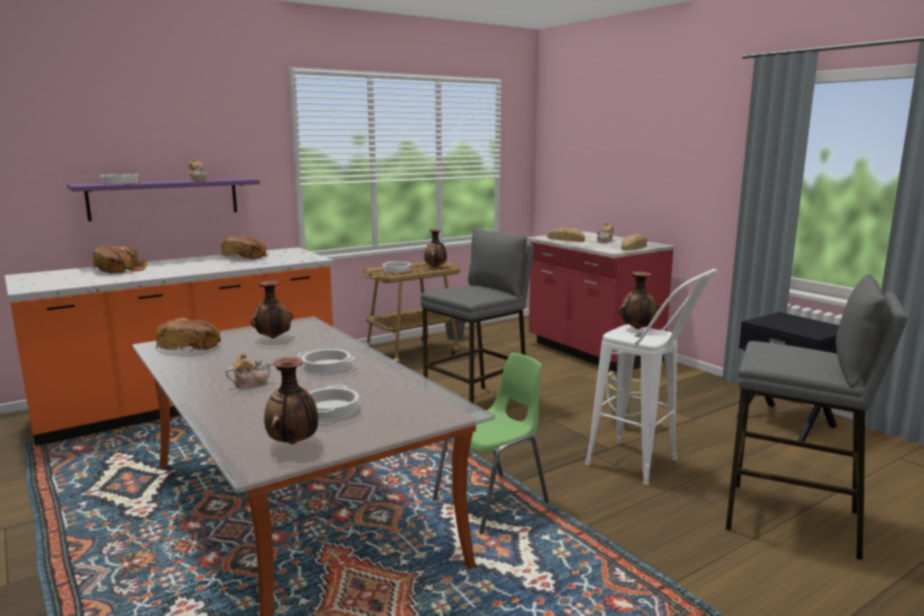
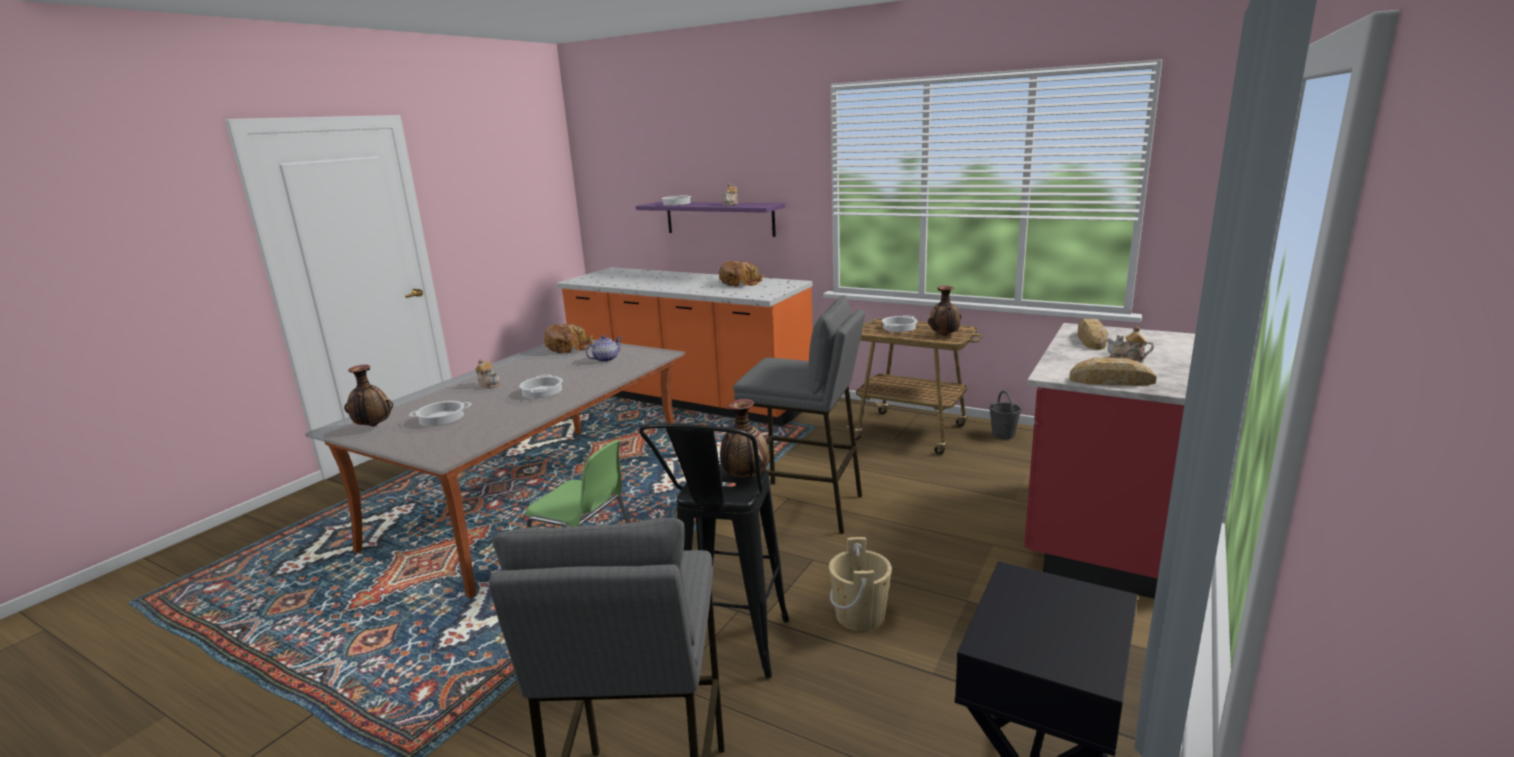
camera: 65 degrees right, 5 degrees up
bread [93,246,147,273] -> none
vase [250,281,293,339] -> teapot [586,335,622,362]
white stool [585,269,717,485] -> black stool [639,423,789,679]

